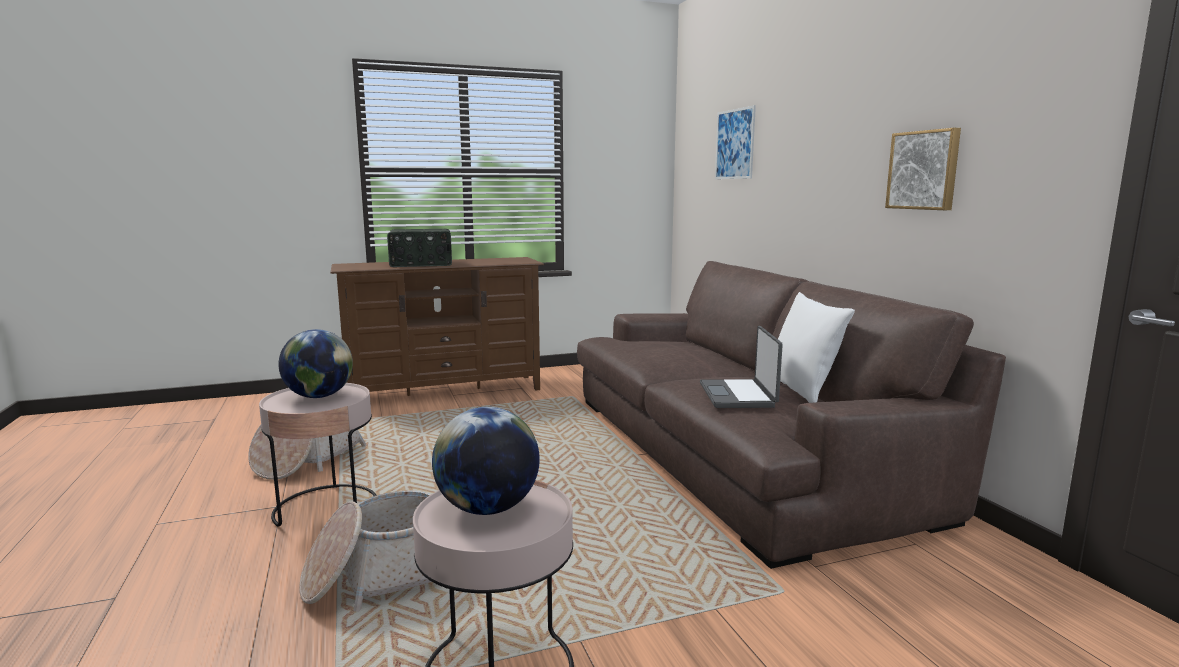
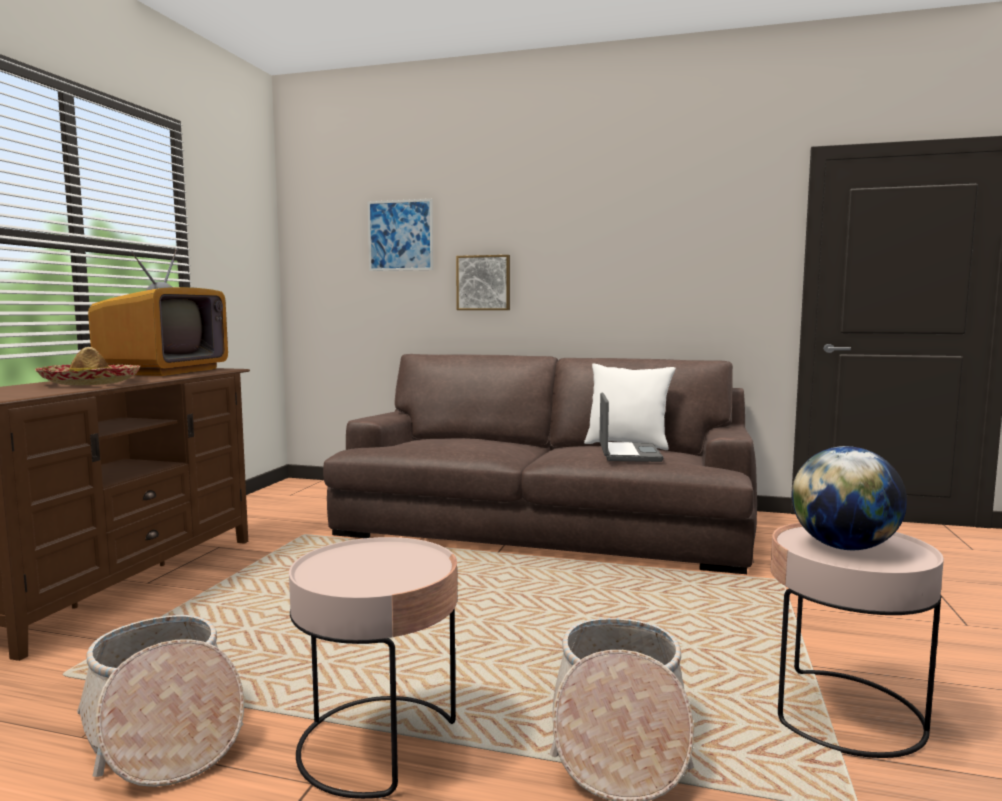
camera: 55 degrees left, 5 degrees down
globe [279,329,353,398] -> none
radio [387,229,452,267] -> hat [35,347,141,385]
laptop [700,326,783,408] -> laptop turned 120 degrees counterclockwise [599,393,664,462]
picture [885,128,961,210] -> picture moved to [456,255,510,310]
none -> television [88,249,228,376]

